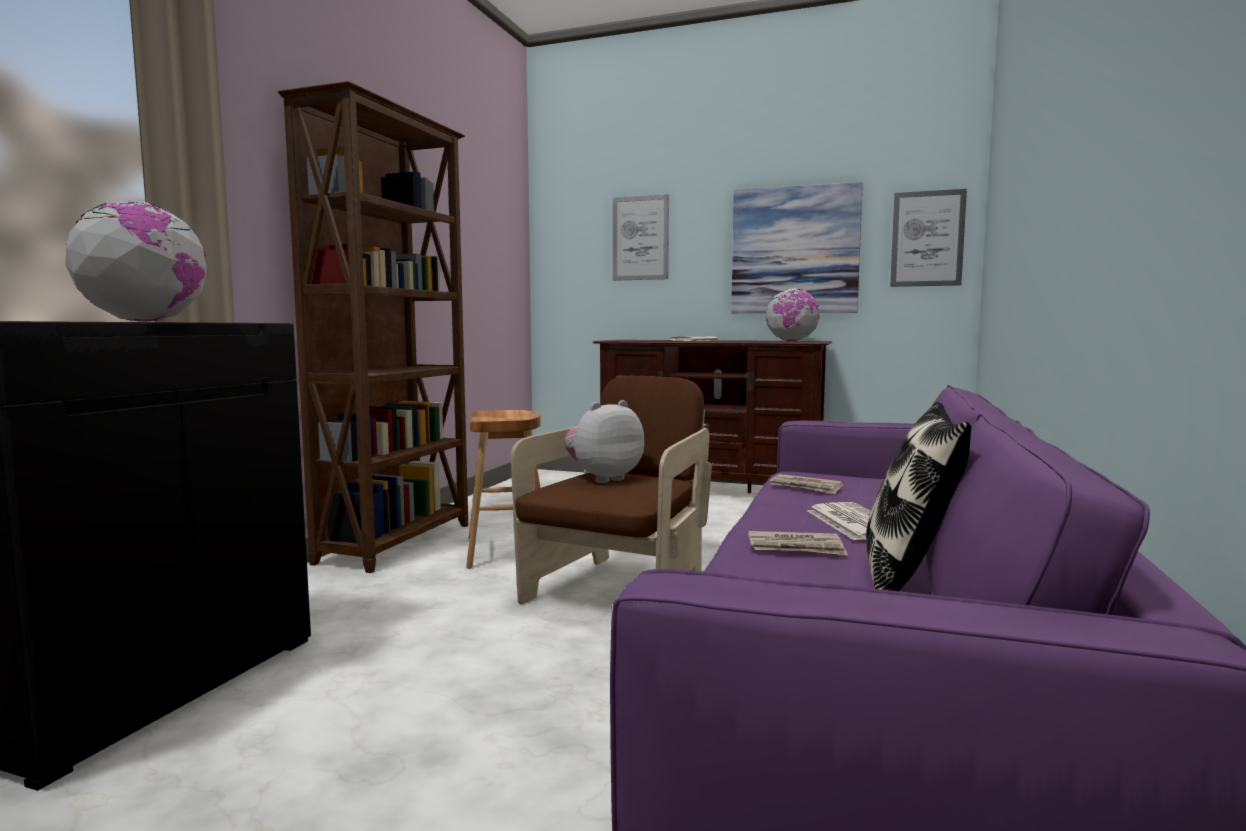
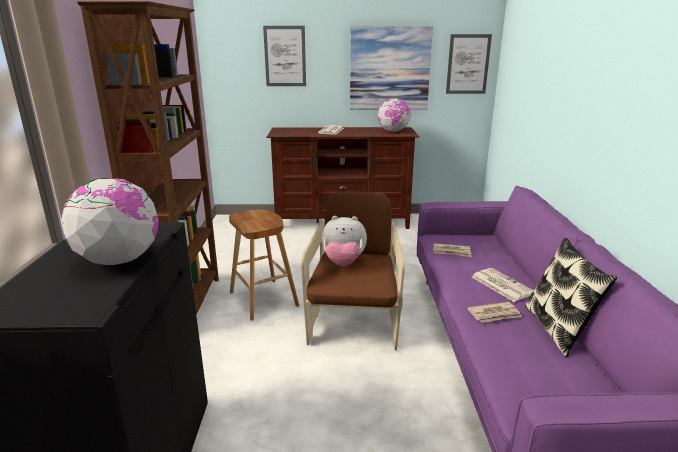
camera: 20 degrees left, 15 degrees up
plush toy [564,400,644,483] -> plush toy turned 120 degrees counterclockwise [322,216,367,266]

